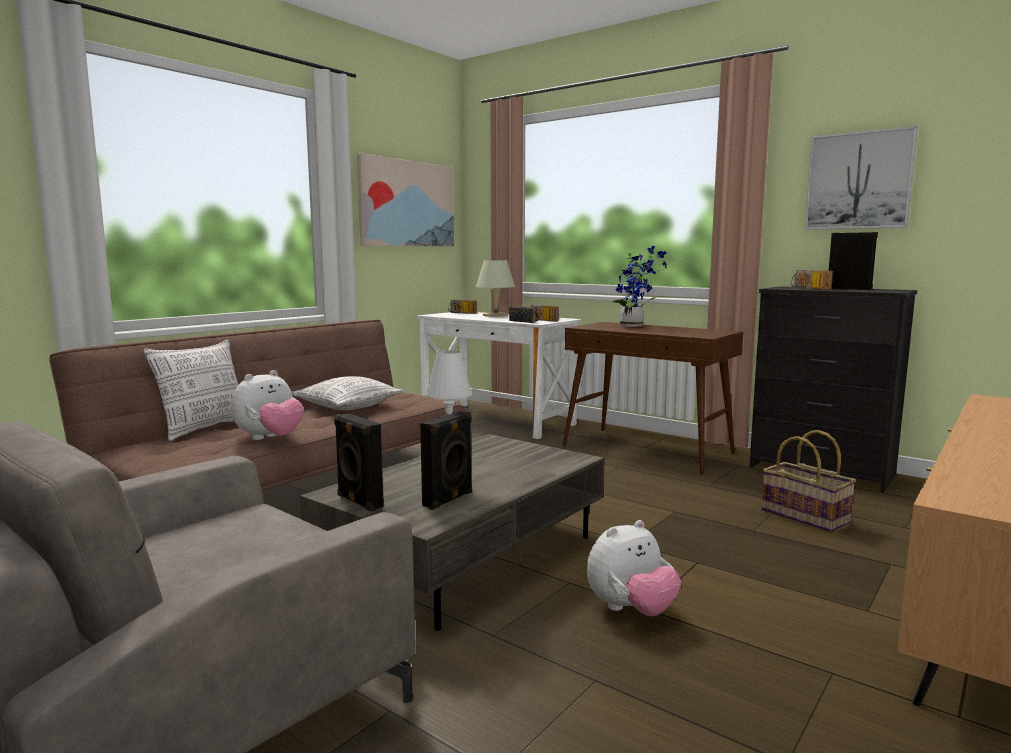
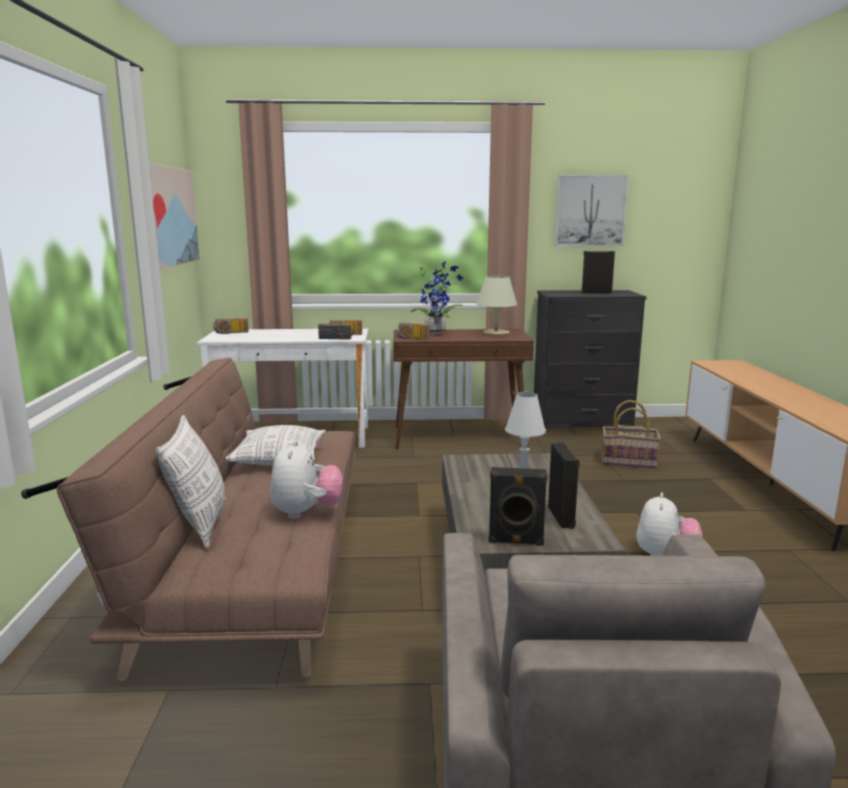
camera: 40 degrees left, 5 degrees up
beige table lamp [476,260,515,317] -> beige table lamp moved to [476,276,517,336]
radio [791,270,833,290] -> radio moved to [396,322,430,340]

